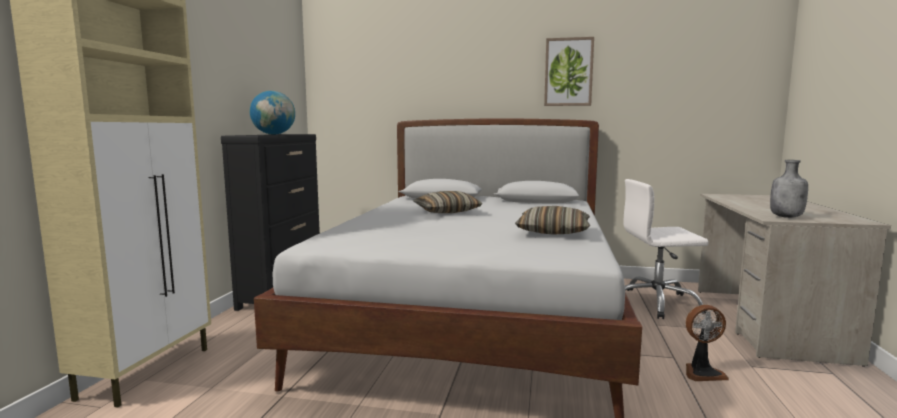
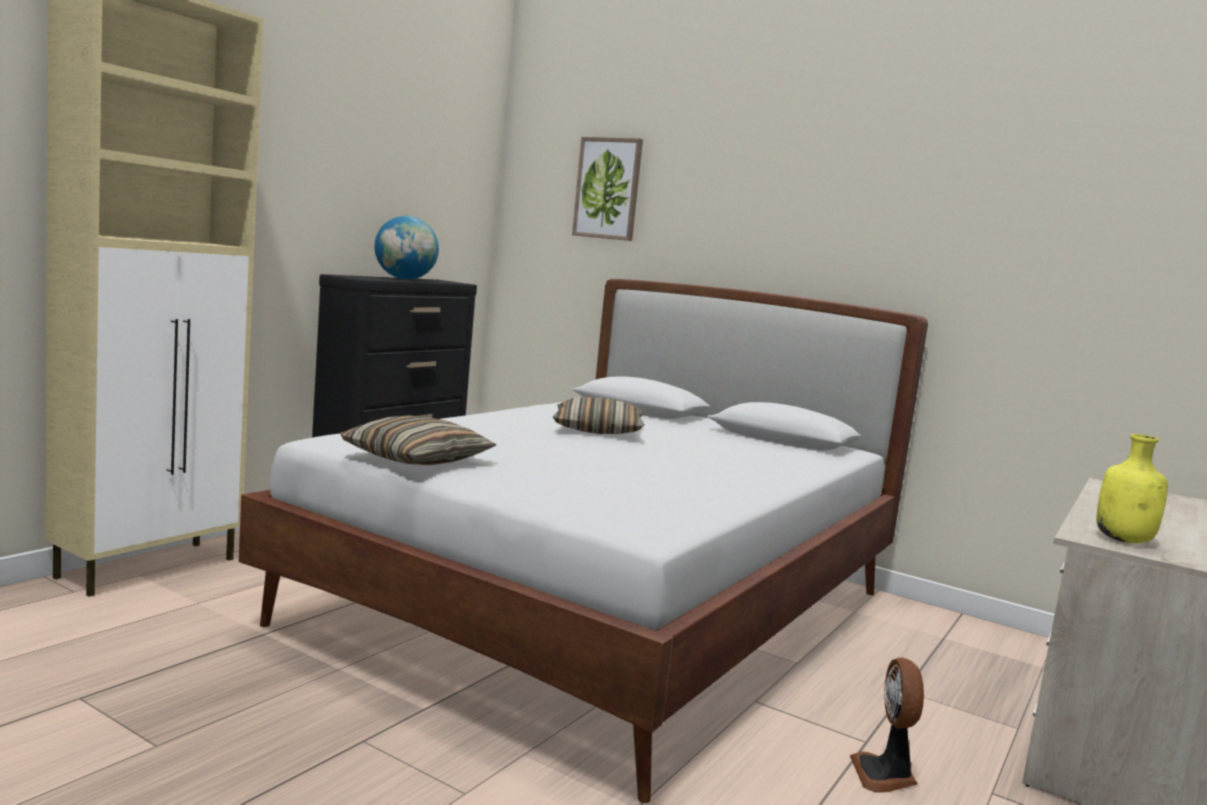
camera: 20 degrees right, 0 degrees up
pillow [515,206,590,235] -> pillow moved to [340,415,497,465]
picture [544,37,594,106] -> picture moved to [572,137,643,241]
white office chair [624,179,709,319] -> none
fan [686,305,729,381] -> fan turned 75 degrees clockwise [850,658,924,792]
grey bottle [770,160,808,218] -> yellow bottle [1097,434,1168,543]

